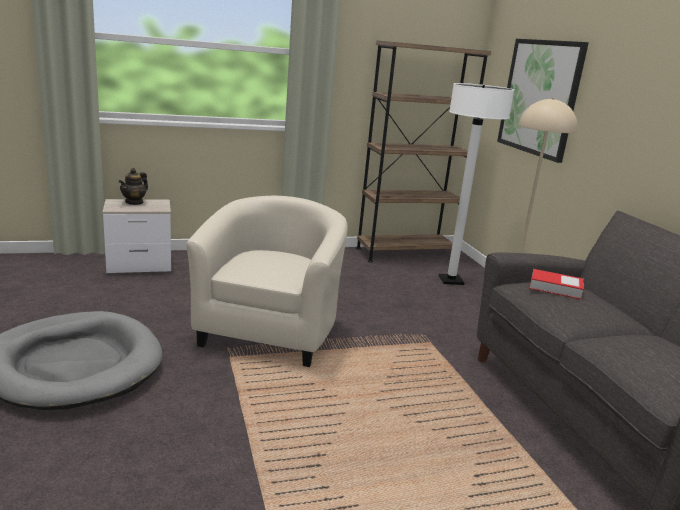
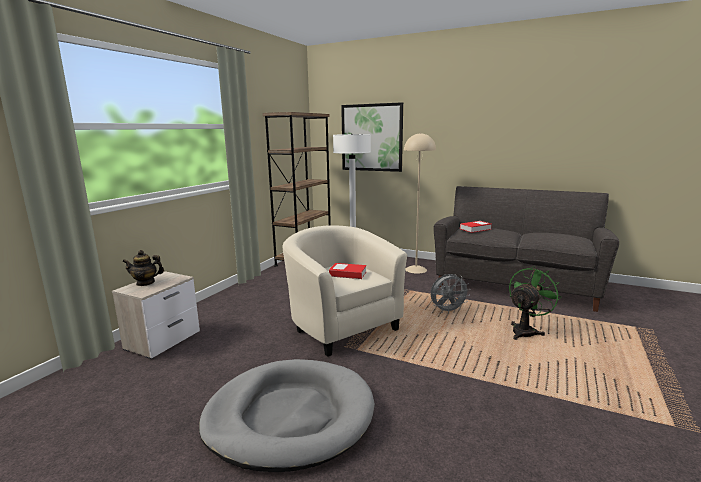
camera: 45 degrees left, 5 degrees down
teapot [119,168,148,205] -> teapot turned 105 degrees clockwise [122,250,164,286]
none -> book [329,263,366,279]
none -> grey fan [431,274,471,313]
none -> green fan [509,266,562,340]

